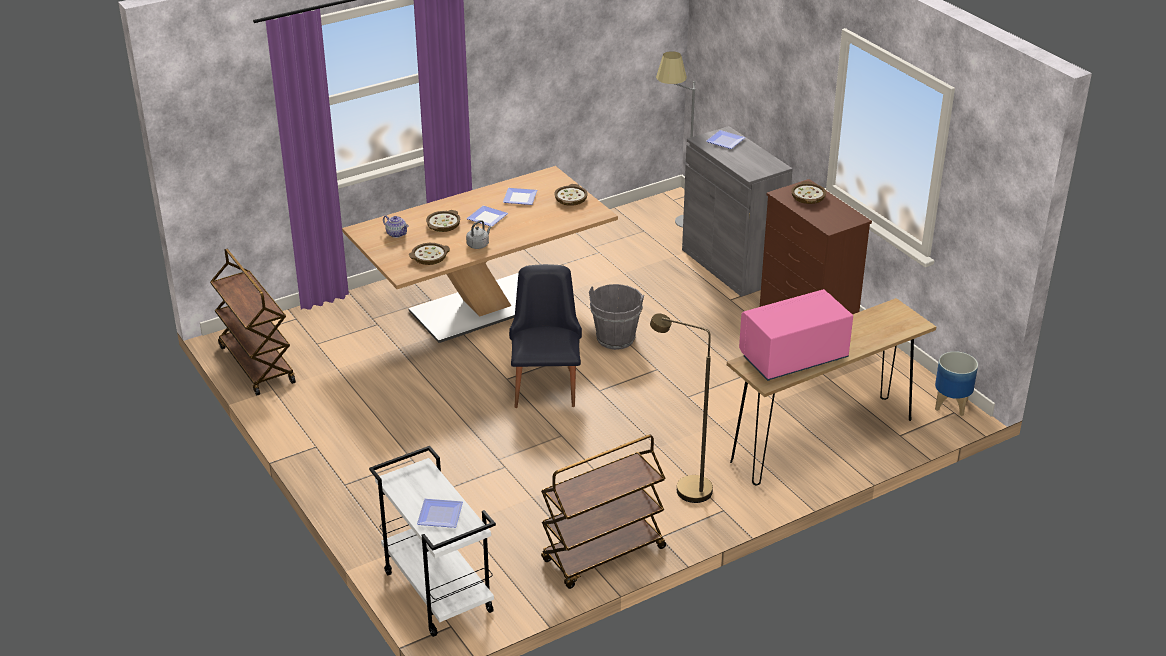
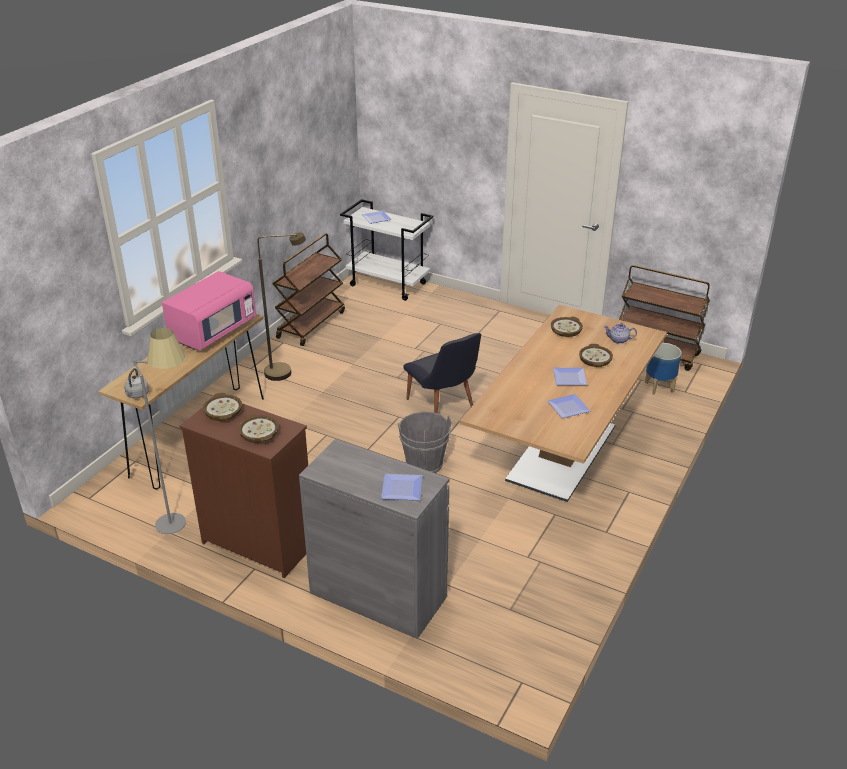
camera: 150 degrees right, 0 degrees up
grey kettle [466,220,492,249] -> grey kettle moved to [124,368,149,399]
bowl [554,184,588,206] -> bowl moved to [203,393,242,421]
grey floor lamp [656,51,695,227] -> grey floor lamp moved to [133,328,186,534]
planter [935,351,978,416] -> planter moved to [645,343,682,395]

